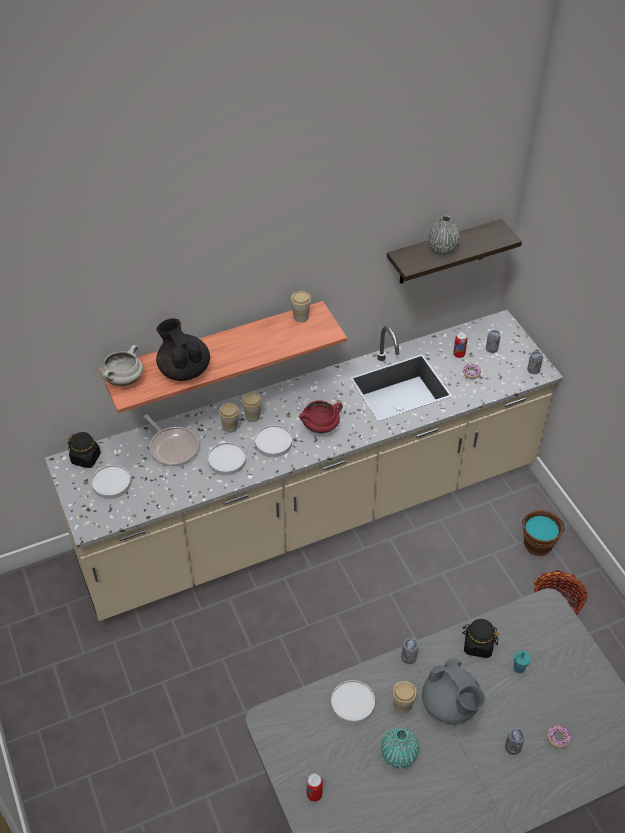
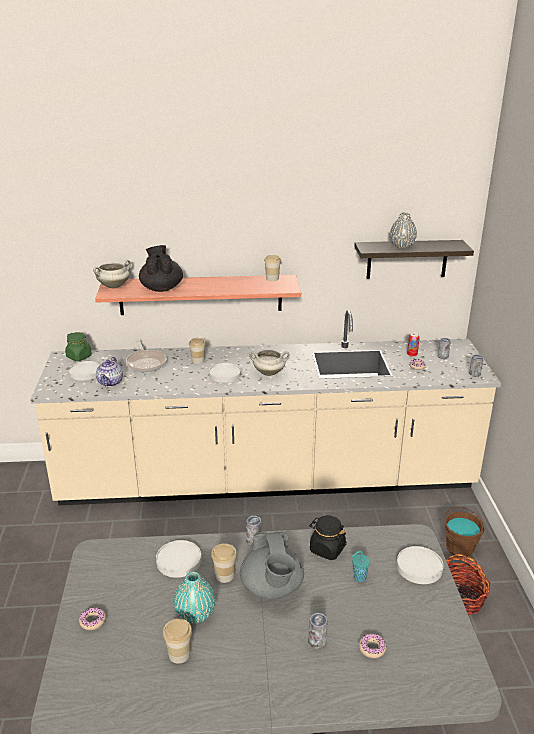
camera: 20 degrees right, 20 degrees down
black jar [67,432,101,468] -> green jar [65,332,92,361]
white plate [208,442,246,475] -> white plate moved to [397,546,443,584]
cup [242,393,262,422] -> cup moved to [163,619,192,664]
red cooking pot [299,400,343,434] -> white cooking pot [249,349,289,376]
can [306,773,323,802] -> donut [79,607,106,630]
none -> teapot [96,357,123,387]

